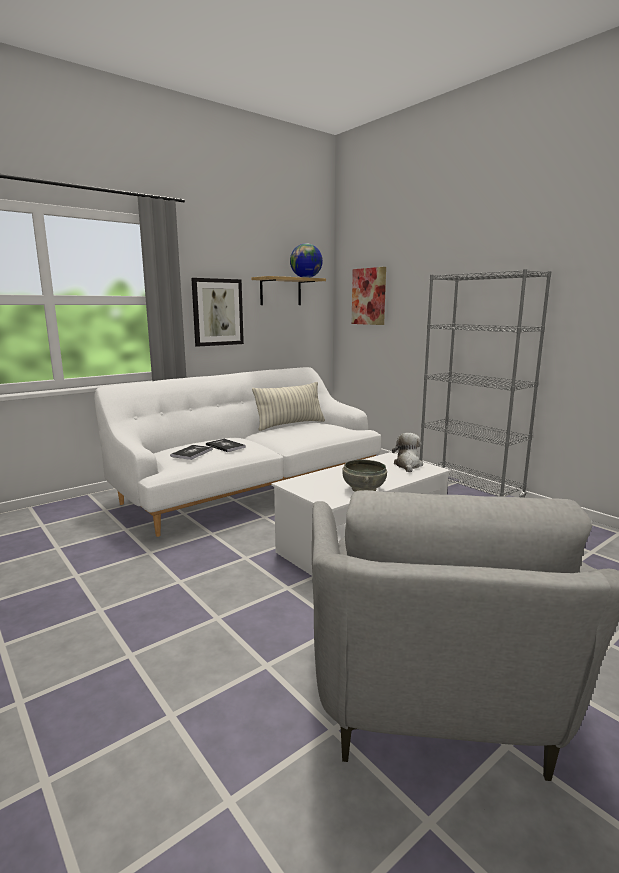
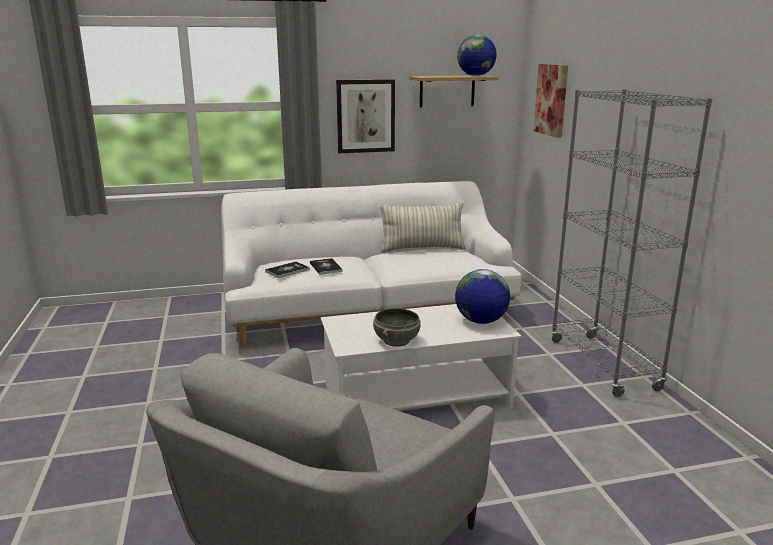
camera: 25 degrees right, 5 degrees up
plush toy [392,433,423,473] -> globe [455,269,510,324]

